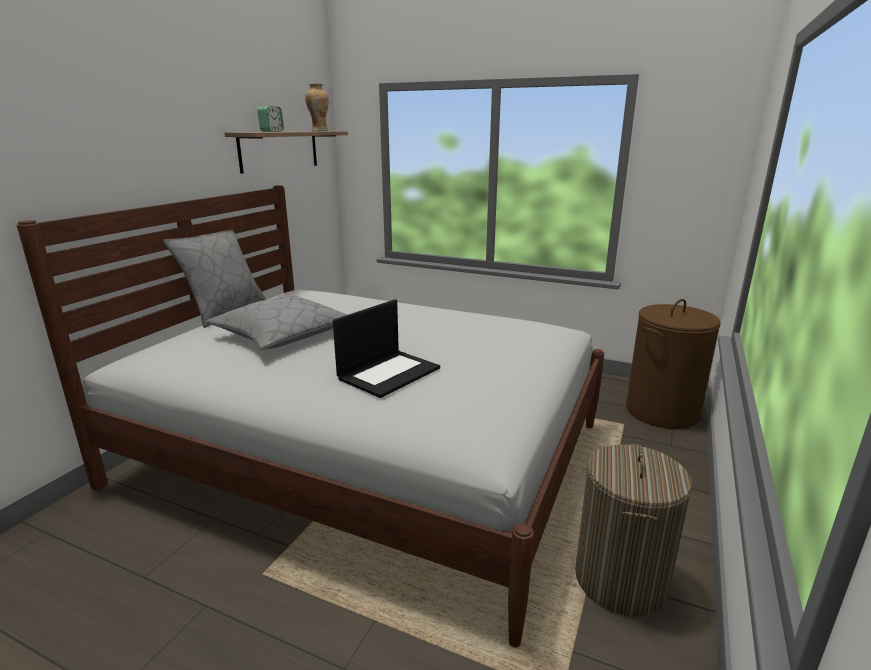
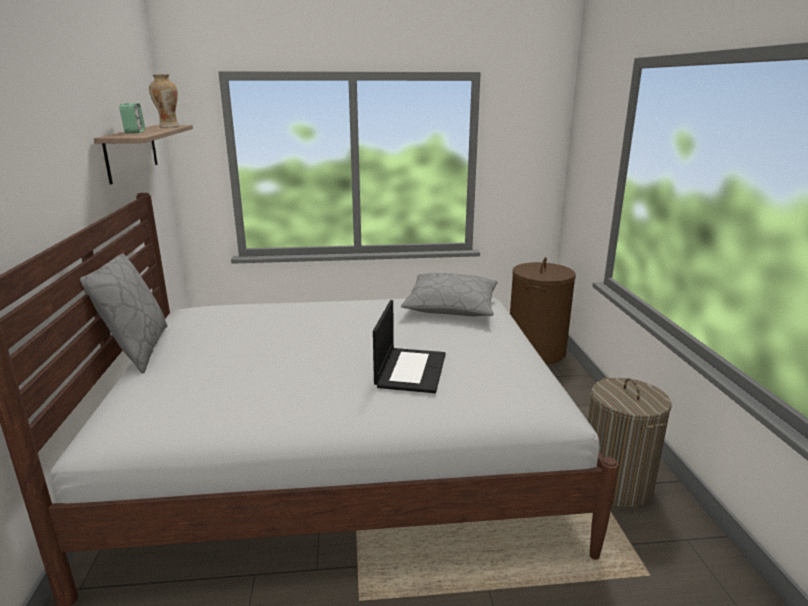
camera: 30 degrees left, 0 degrees up
grey pillow [206,295,348,350] -> grey pillow moved to [401,273,497,316]

